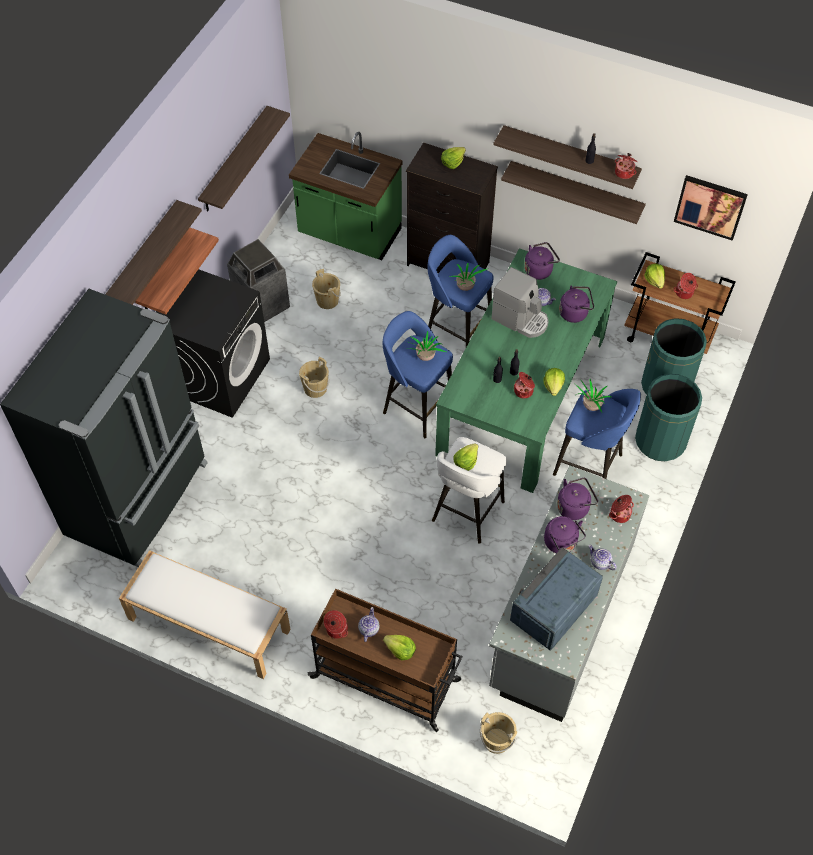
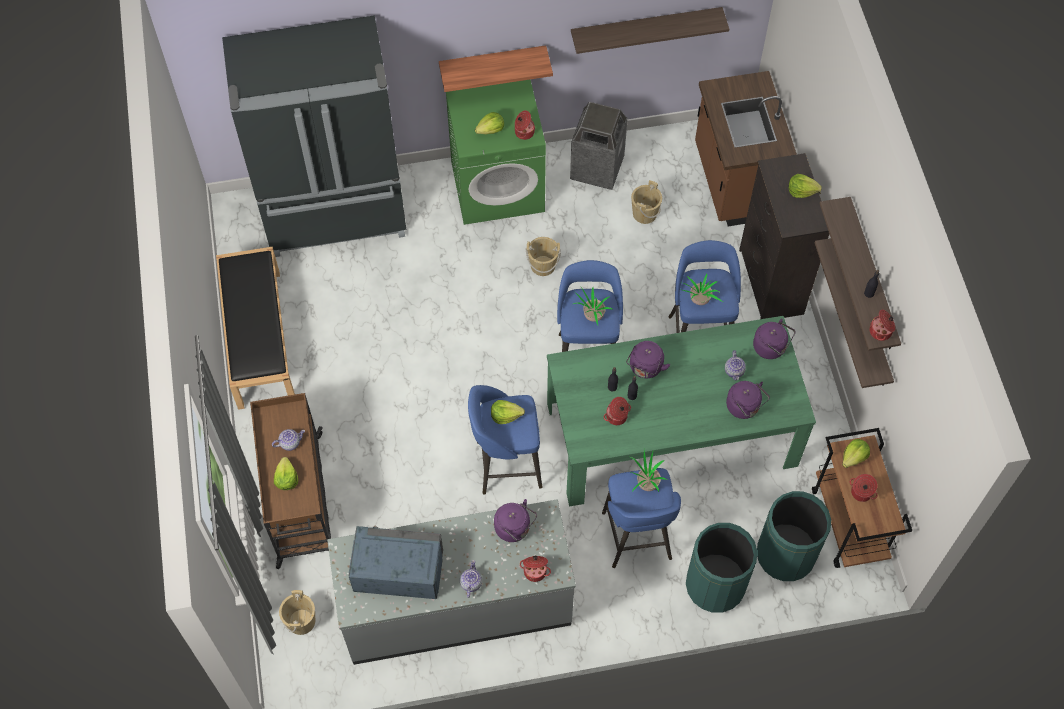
camera: 55 degrees right, 5 degrees up
shelf [105,200,202,305] -> none
white bench [119,550,291,679] -> black bench [216,247,295,410]
black washing machine [156,269,270,418] -> green washing machine [446,79,546,225]
green counter [289,132,403,260] -> brown counter [695,71,797,226]
cooking pot [324,610,348,639] -> cooking pot moved to [515,110,535,140]
white stool [432,437,507,544] -> blue stool [468,385,543,494]
coffee machine [491,267,548,338] -> none
lettuce [543,368,565,396] -> lettuce moved to [475,112,504,134]
purple kettle [544,516,586,553] -> purple kettle moved to [626,341,670,378]
picture [674,175,748,241] -> none

